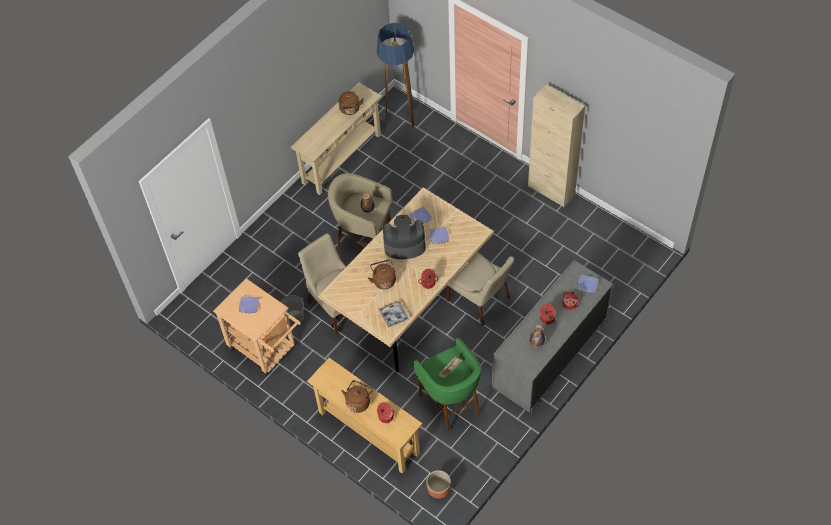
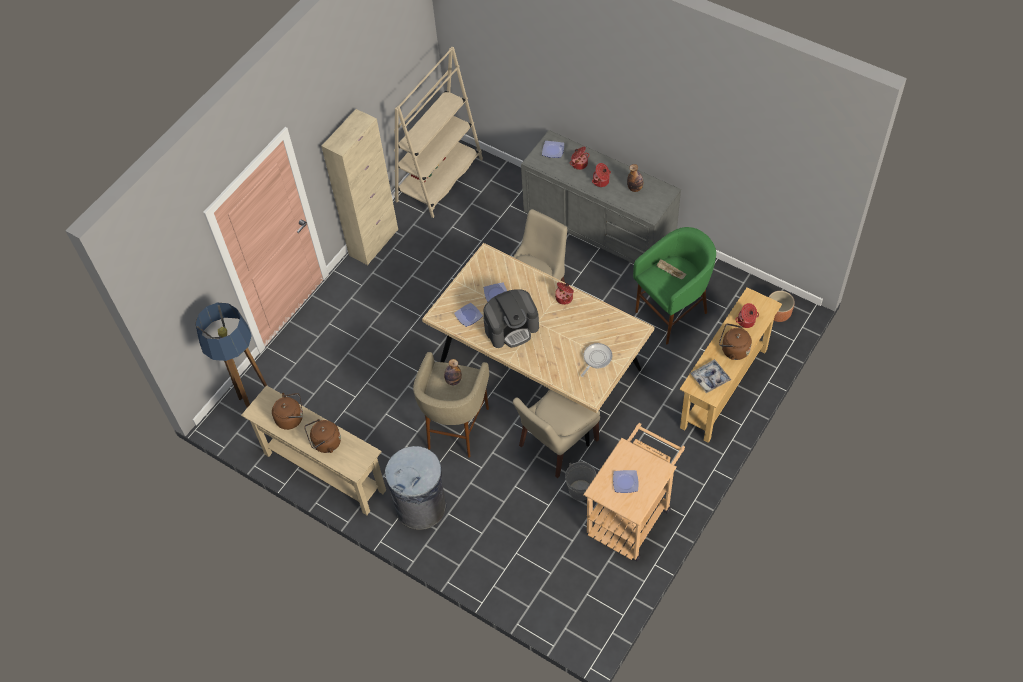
camera: 95 degrees left, 0 degrees up
brown kettle [368,259,396,289] -> brown kettle moved to [304,419,341,453]
tray [379,301,409,328] -> tray moved to [690,359,731,394]
coffee machine [383,215,426,259] -> coffee machine turned 105 degrees counterclockwise [484,289,539,348]
none -> grey trash can [385,446,446,530]
none -> beige bookcase [394,47,483,218]
none -> frying pan [581,343,612,377]

